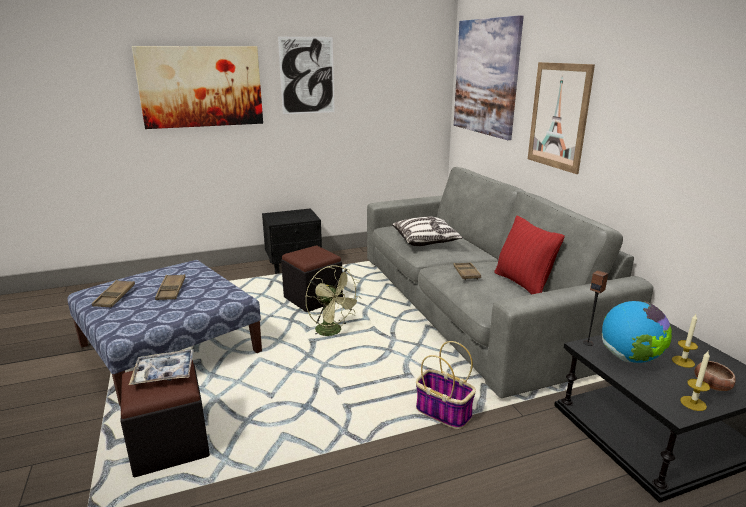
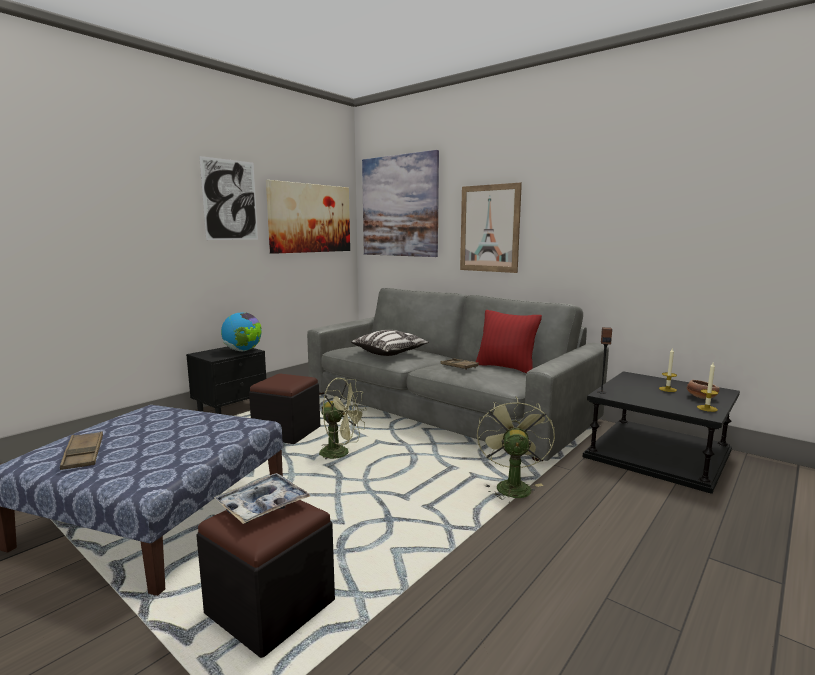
camera: 30 degrees left, 10 degrees down
picture [132,46,263,129] -> picture moved to [266,180,350,254]
brown tray [155,274,185,300] -> none
basket [416,341,476,429] -> green fan [477,397,555,503]
globe [602,301,672,363] -> globe moved to [221,313,262,351]

